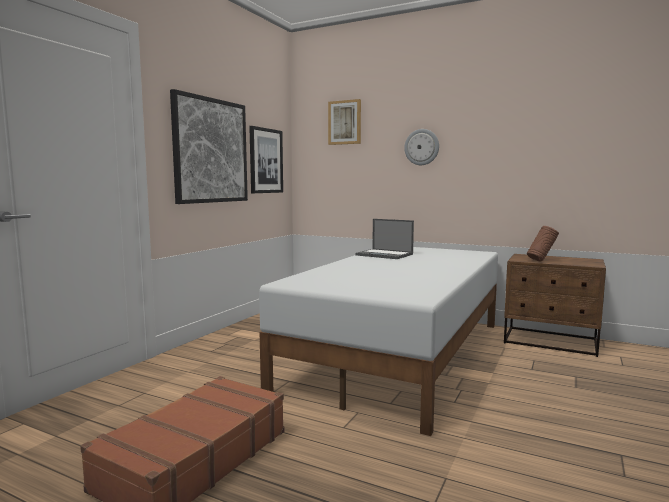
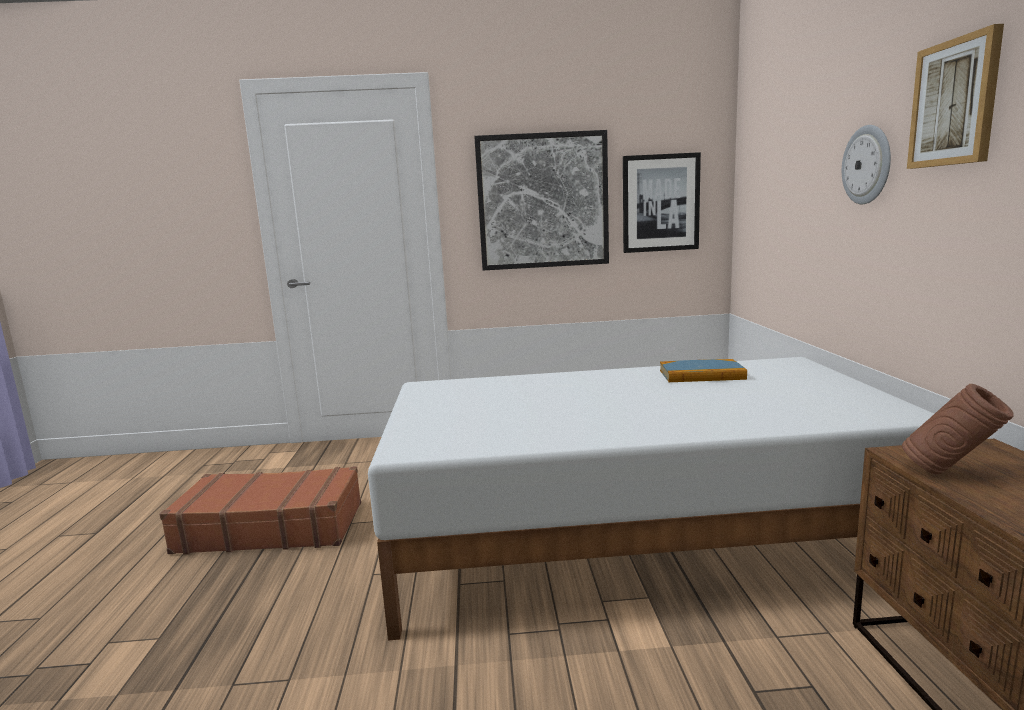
camera: 60 degrees right, 5 degrees up
picture [328,99,361,145] -> picture moved to [907,24,1004,169]
laptop [355,219,414,259] -> book [660,359,747,382]

